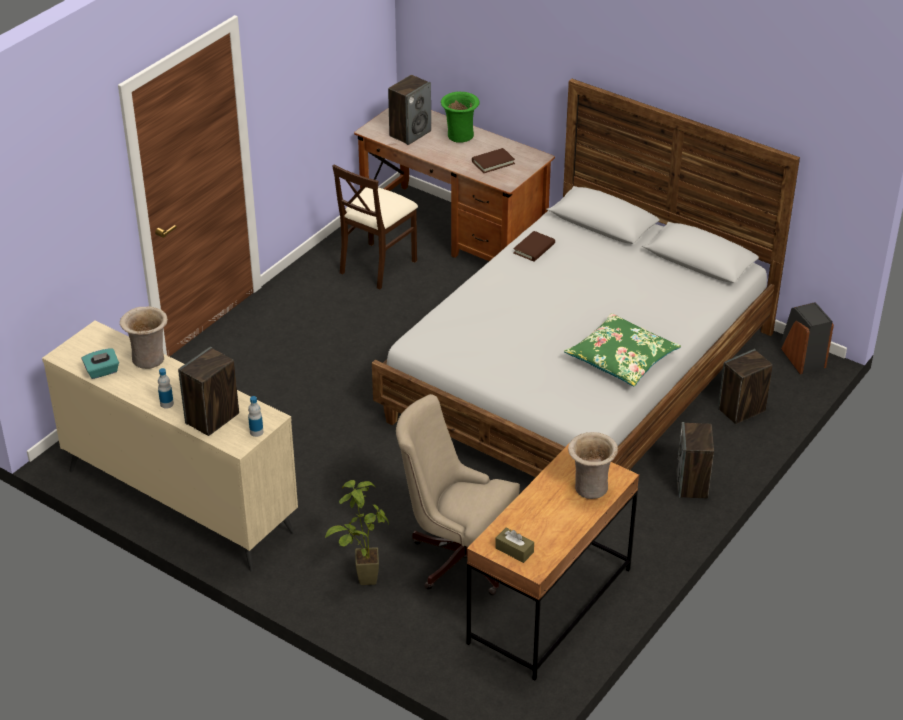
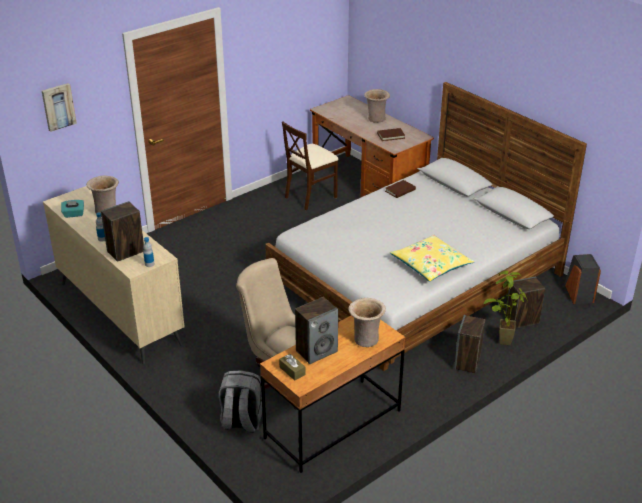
camera: 15 degrees right, 5 degrees down
potted plant [325,480,389,585] -> potted plant moved to [483,271,528,345]
speaker [388,75,431,145] -> speaker moved to [295,297,338,364]
green vase [441,91,480,143] -> beige vase [364,89,390,123]
green pillow [564,313,681,386] -> yellow pillow [390,234,474,282]
none -> picture [42,83,77,132]
none -> grey backpack [219,370,262,432]

